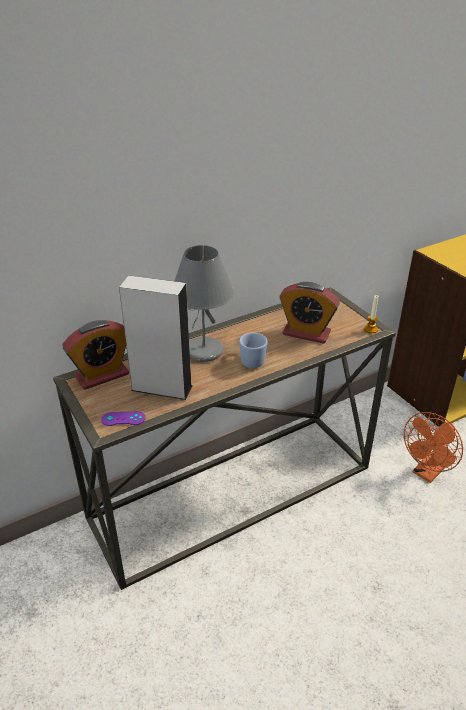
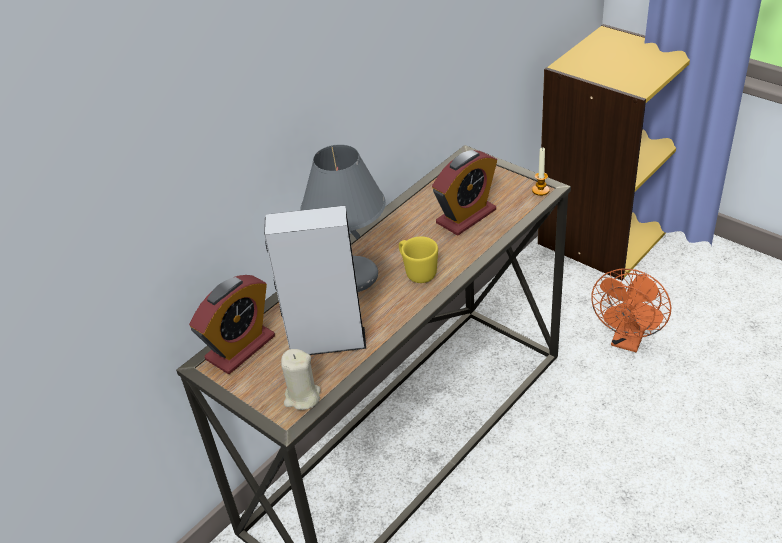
camera: 15 degrees left, 5 degrees up
purple game controller [101,411,146,426] -> beige candle [281,349,321,410]
blue mug [239,333,268,368] -> yellow mug [399,236,438,283]
alarm clock [280,282,340,344] -> alarm clock turned 45 degrees counterclockwise [432,150,497,236]

